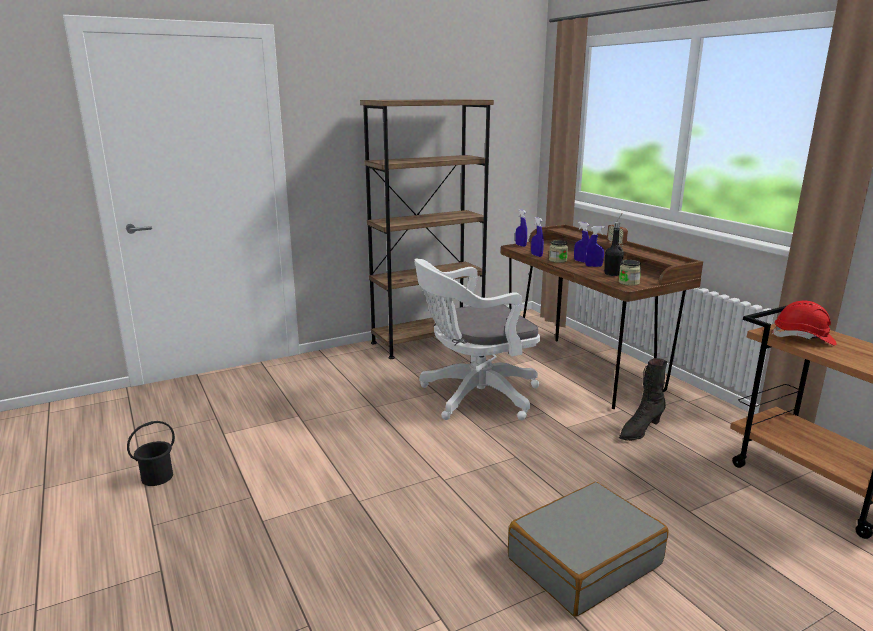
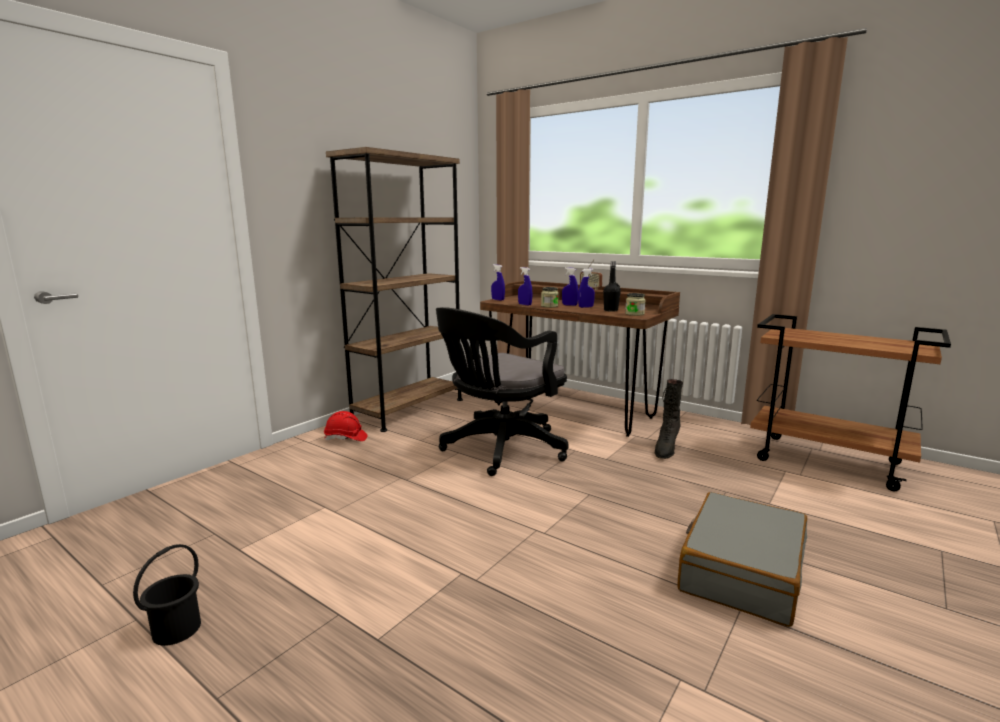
camera: 25 degrees left, 5 degrees down
white office chair [415,258,540,420] -> black office chair [436,307,569,476]
red hard hat [771,301,837,346] -> red hard hat moved to [324,411,368,441]

